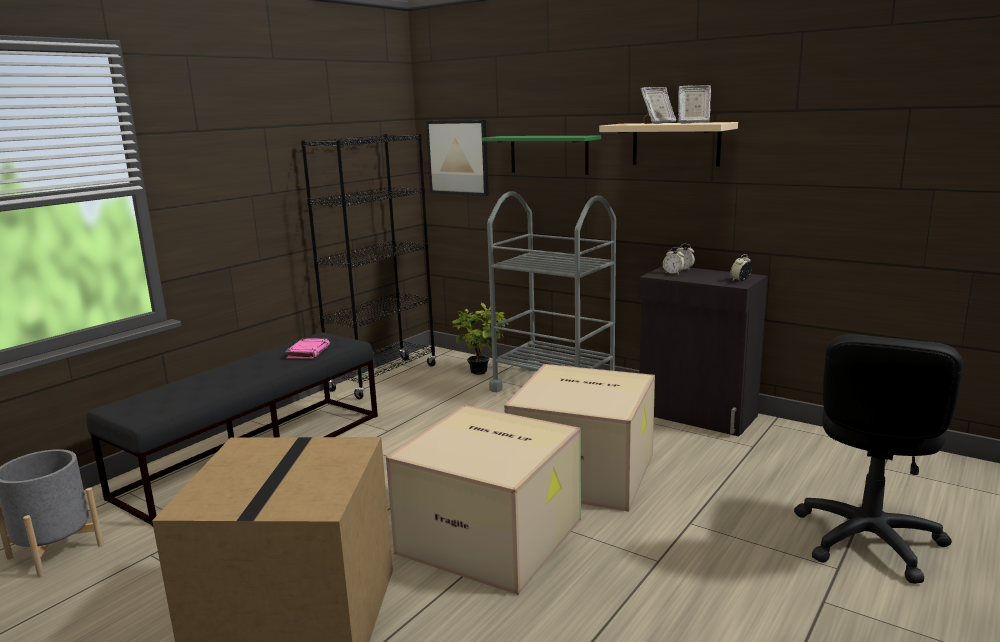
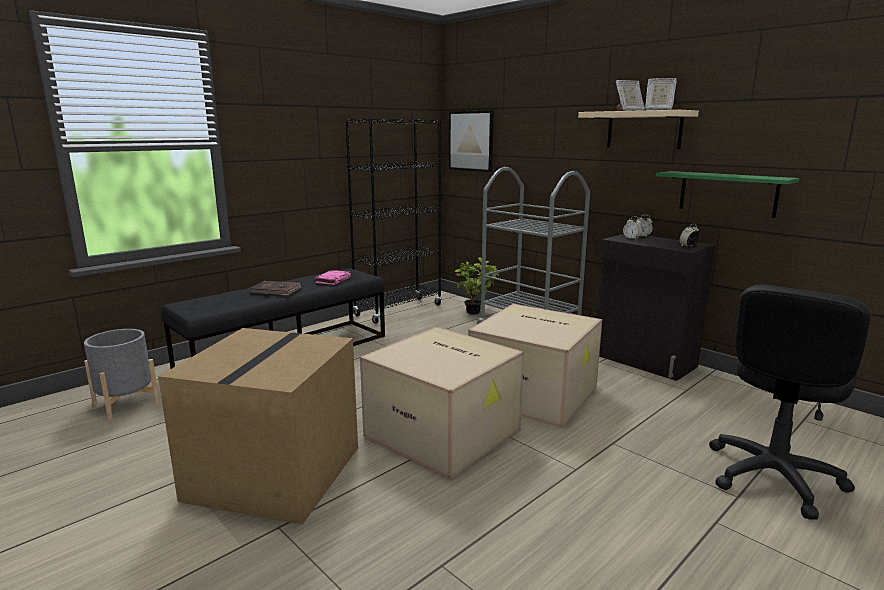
camera: 10 degrees right, 0 degrees up
green shelf [482,136,601,175] -> green shelf moved to [656,171,800,218]
none -> brown book [249,281,302,296]

